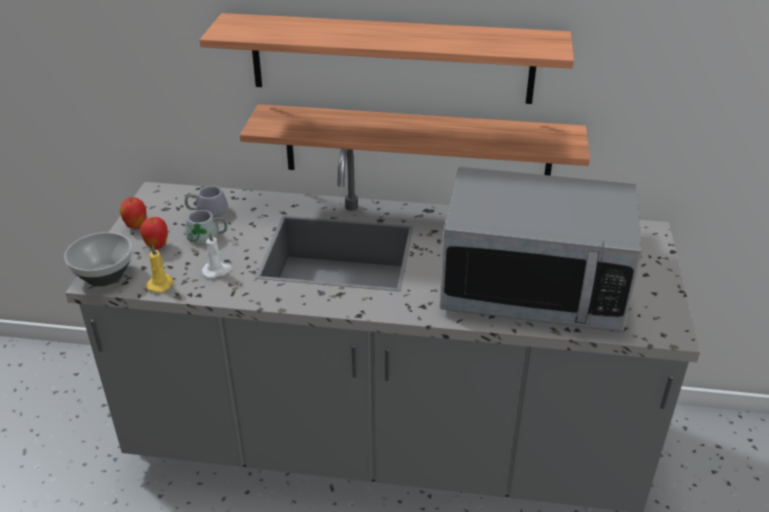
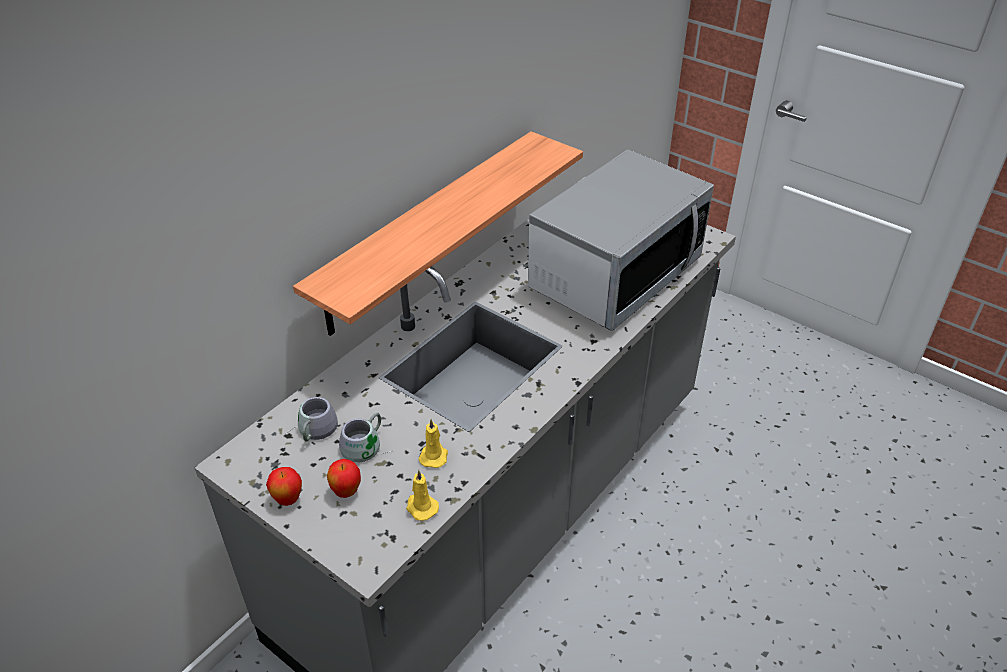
camera: 60 degrees left, 5 degrees up
bowl [64,232,133,286] -> none
shelf [200,13,574,104] -> none
white candle [202,232,232,278] -> yellow candle [419,419,448,468]

